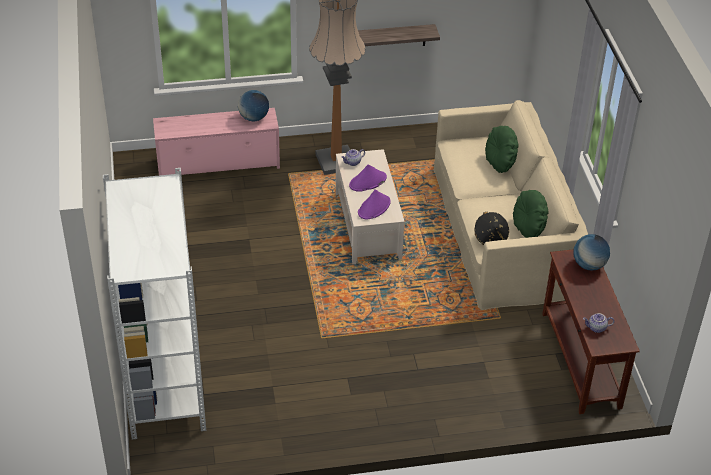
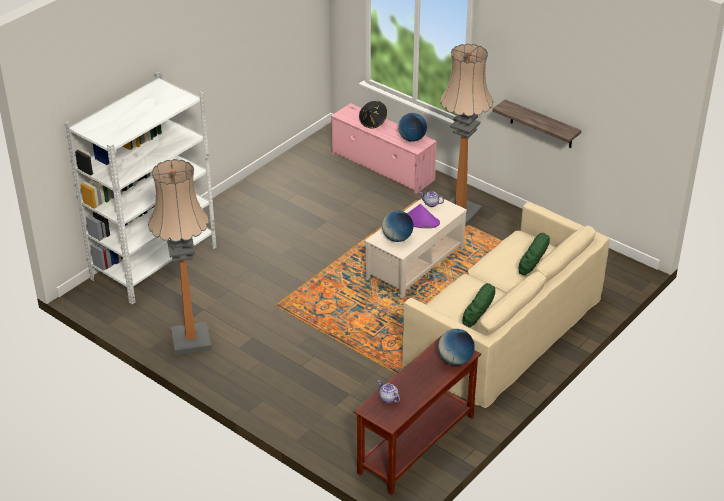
camera: 50 degrees right, 5 degrees down
purple hat [358,189,391,220] -> globe [382,210,413,242]
black hat [474,212,509,245] -> black hat moved to [359,101,387,129]
none -> floor lamp [148,159,211,355]

